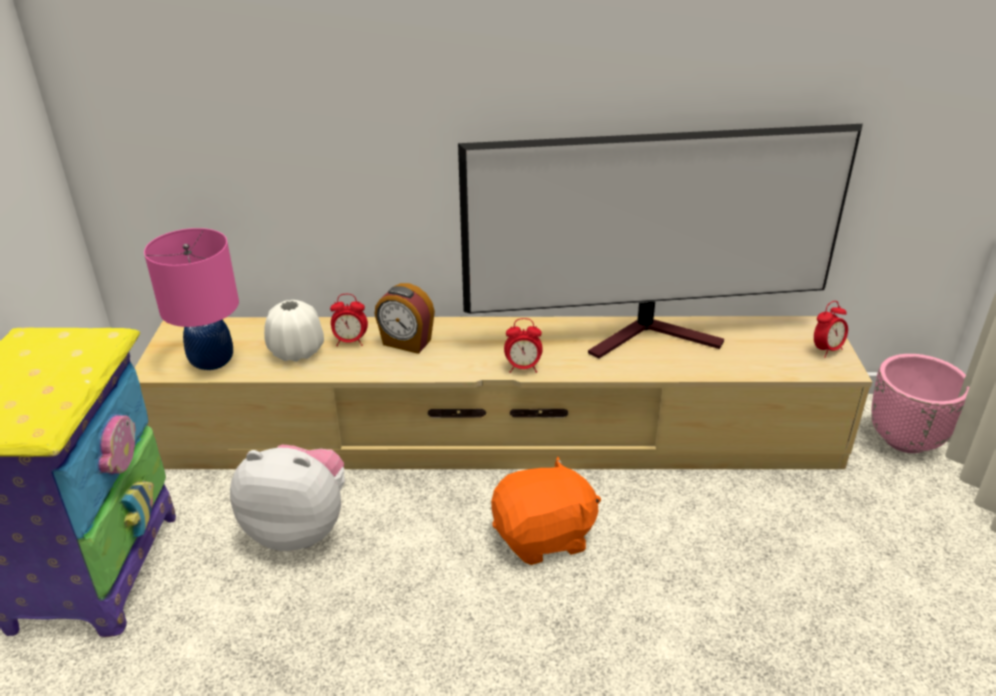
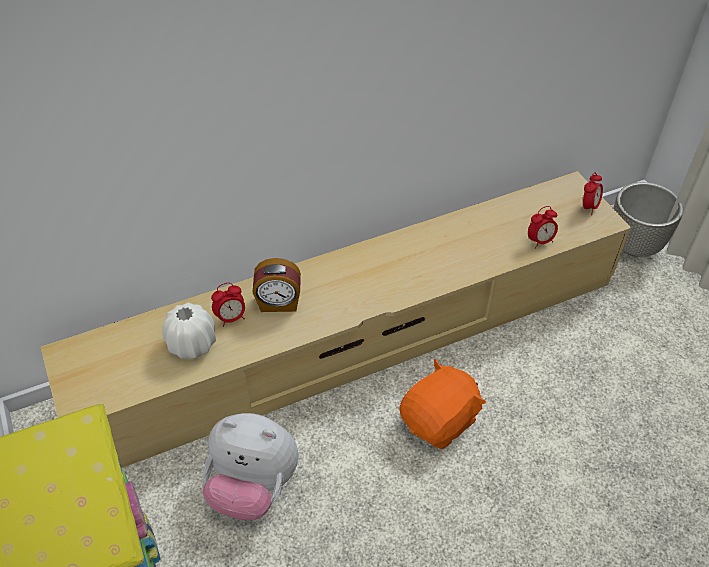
camera: 25 degrees left, 15 degrees up
pink table lamp [144,228,239,370] -> none
plush toy [230,445,345,551] -> plush toy turned 150 degrees counterclockwise [203,413,298,520]
television [458,124,863,359] -> none
alarm clock [504,318,543,373] -> alarm clock moved to [528,206,558,249]
pink planter [871,354,969,453] -> grey planter [613,182,683,257]

